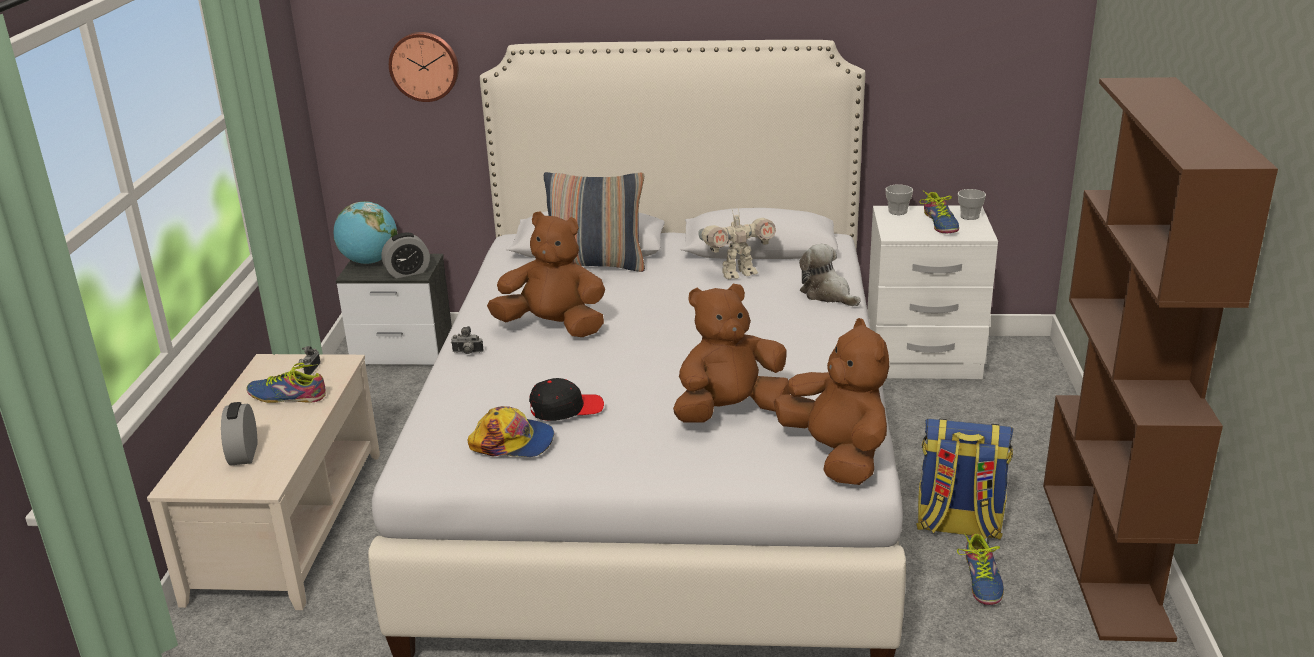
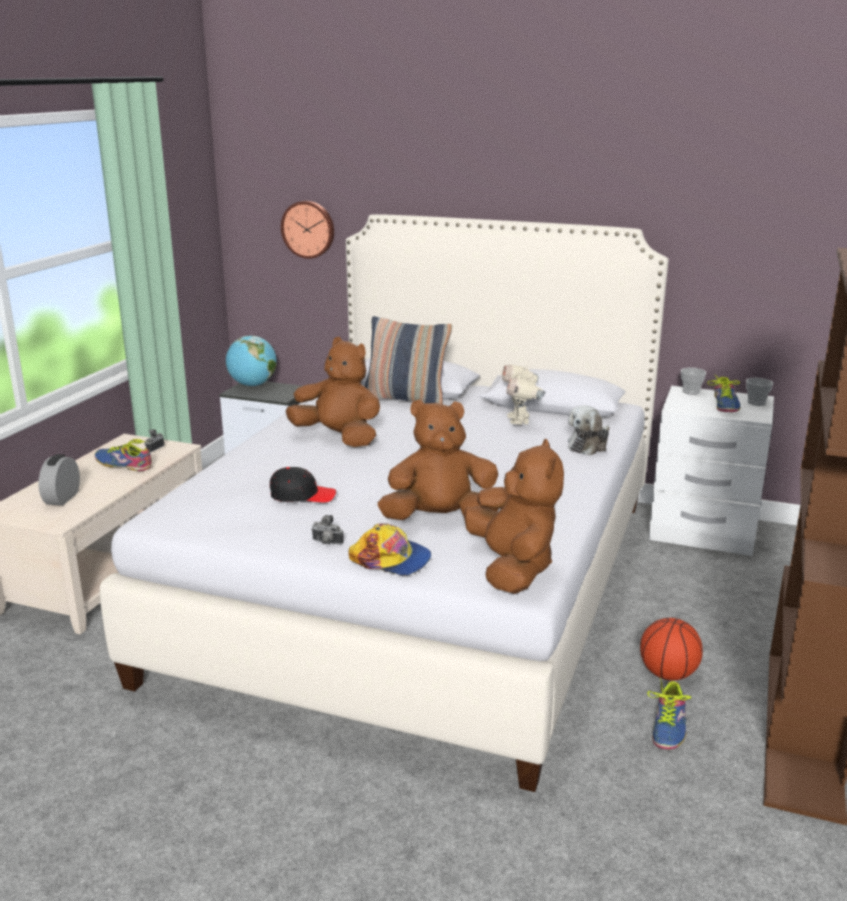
camera: 15 degrees right, 5 degrees down
alarm clock [381,233,430,278] -> none
camera [451,326,483,354] -> camera moved to [311,515,344,545]
cap [467,406,554,457] -> cap moved to [348,523,431,575]
toy robot [698,210,776,279] -> toy robot turned 90 degrees clockwise [502,362,545,425]
plush toy [799,244,861,306] -> plush toy turned 120 degrees counterclockwise [568,405,610,456]
backpack [916,419,1013,539] -> basketball [640,618,703,680]

